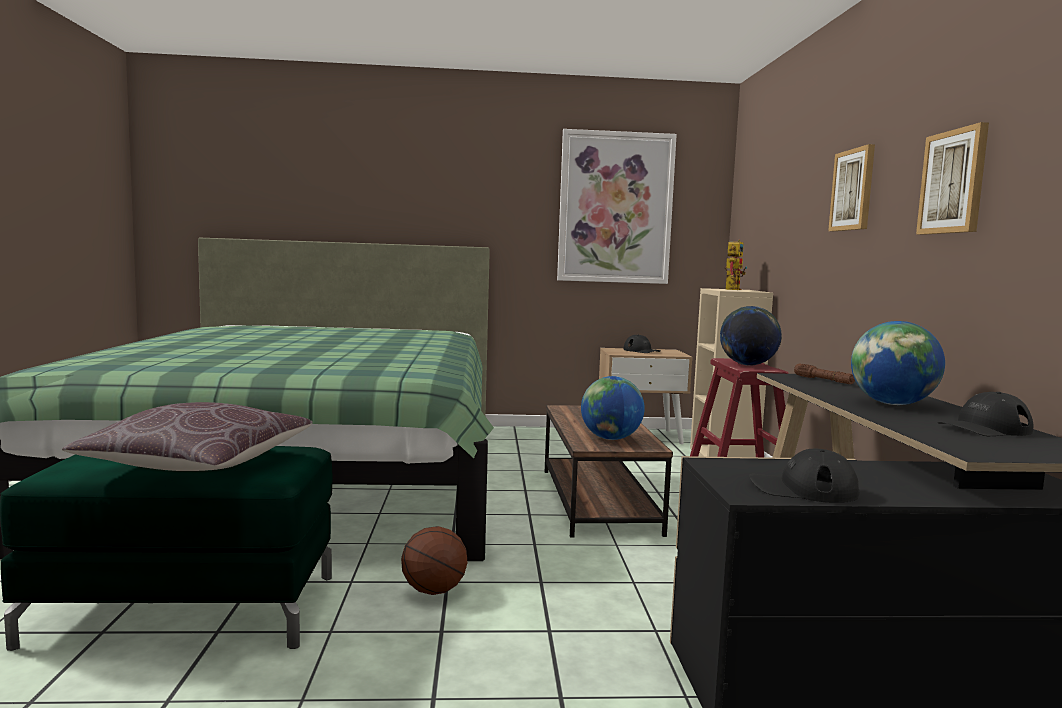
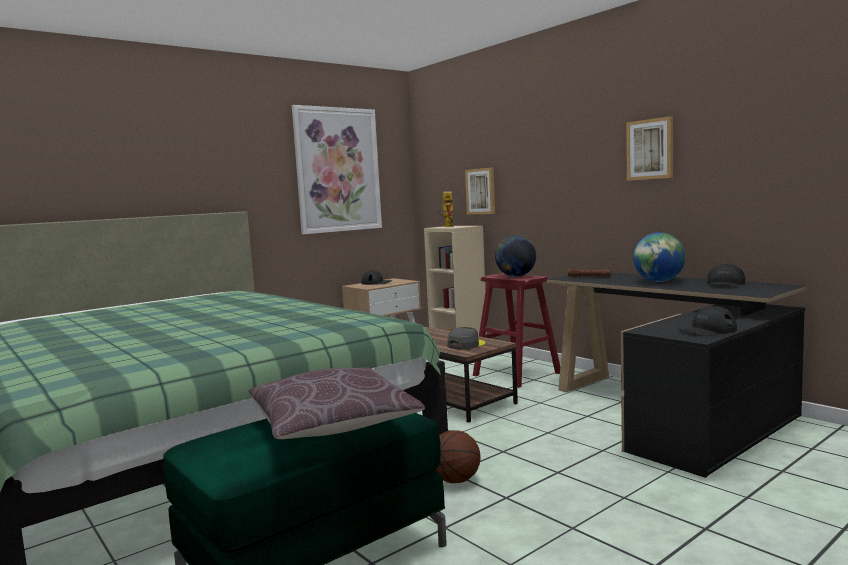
camera: 35 degrees left, 0 degrees up
globe [581,376,645,440] -> grey cap [447,327,485,350]
picture [828,144,875,231] -> picture moved to [465,167,495,214]

